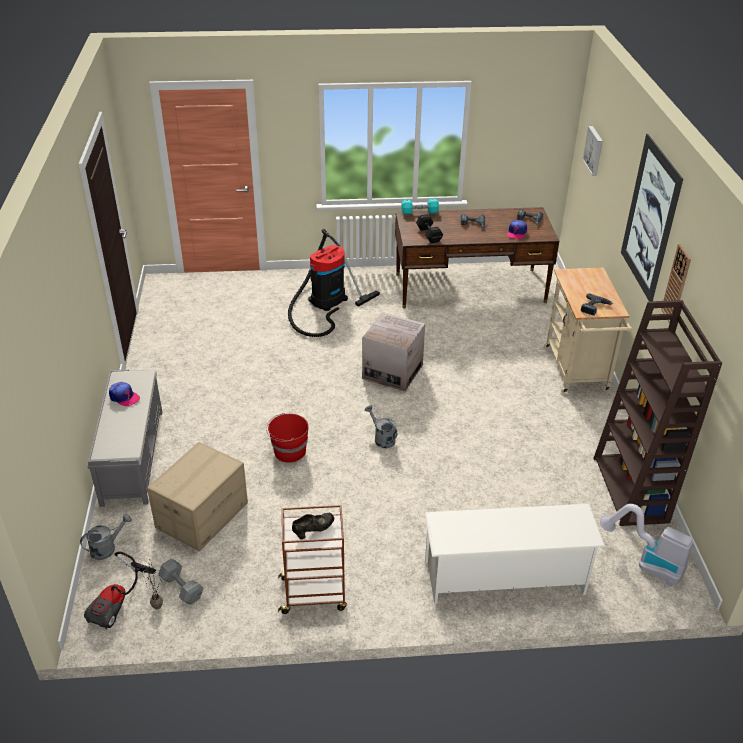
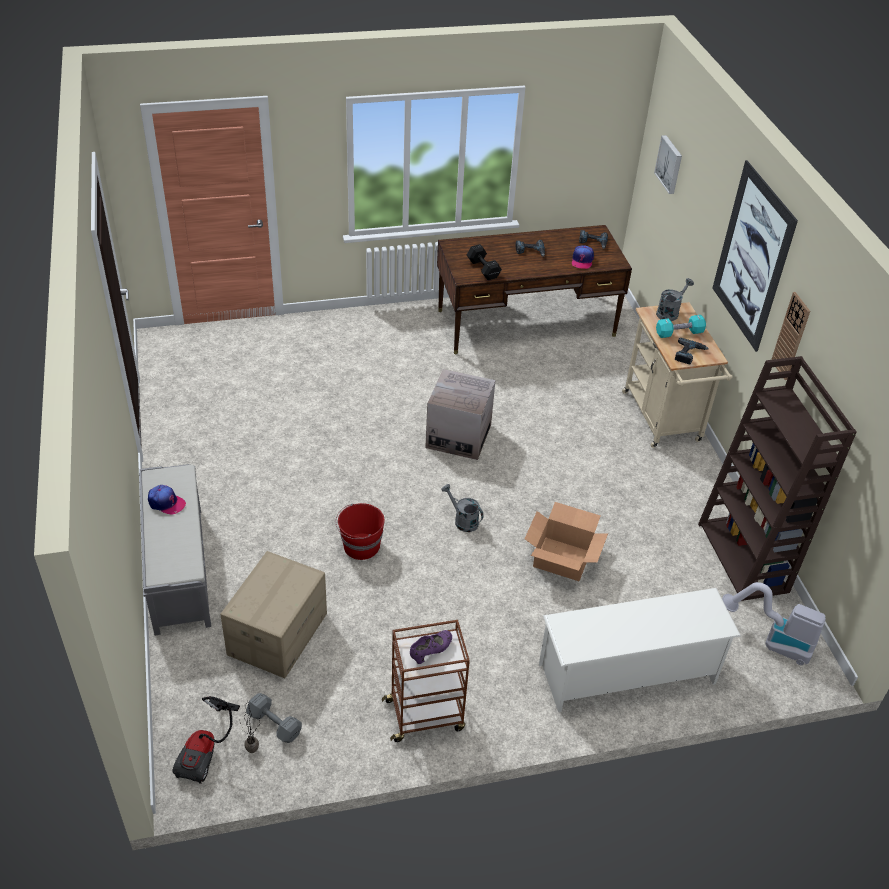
camera: 10 degrees left, 5 degrees up
grey watering can [80,514,132,560] -> grey watering can moved to [656,278,694,321]
vacuum cleaner [288,229,380,337] -> none
black shoe [292,513,334,539] -> purple shoe [410,630,452,664]
turquoise dumbbell [401,199,439,215] -> turquoise dumbbell moved to [656,315,706,338]
none -> cardboard box [525,502,608,581]

